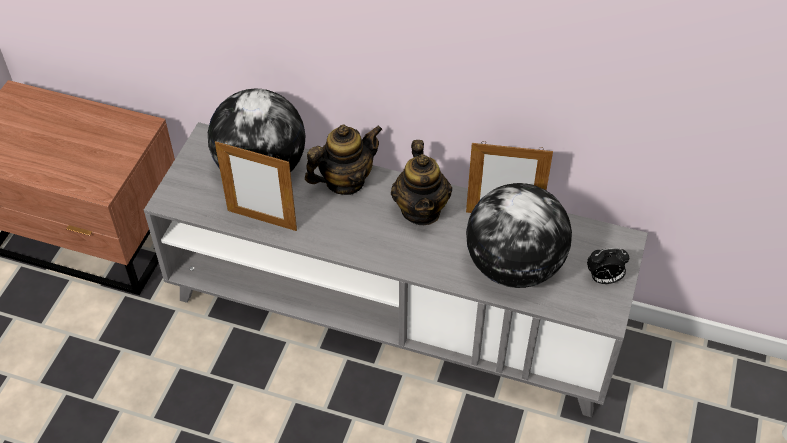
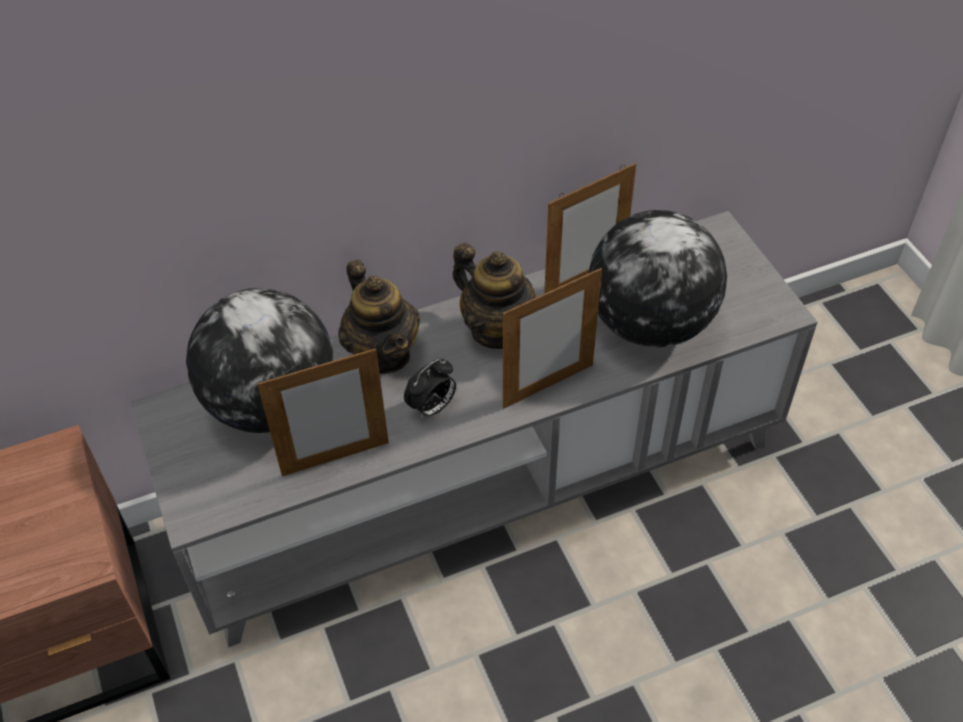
camera: 40 degrees left, 0 degrees up
teapot [305,124,383,195] -> teapot turned 135 degrees clockwise [338,260,420,374]
alarm clock [587,248,629,284] -> alarm clock moved to [404,359,456,419]
none -> picture frame [503,268,602,409]

